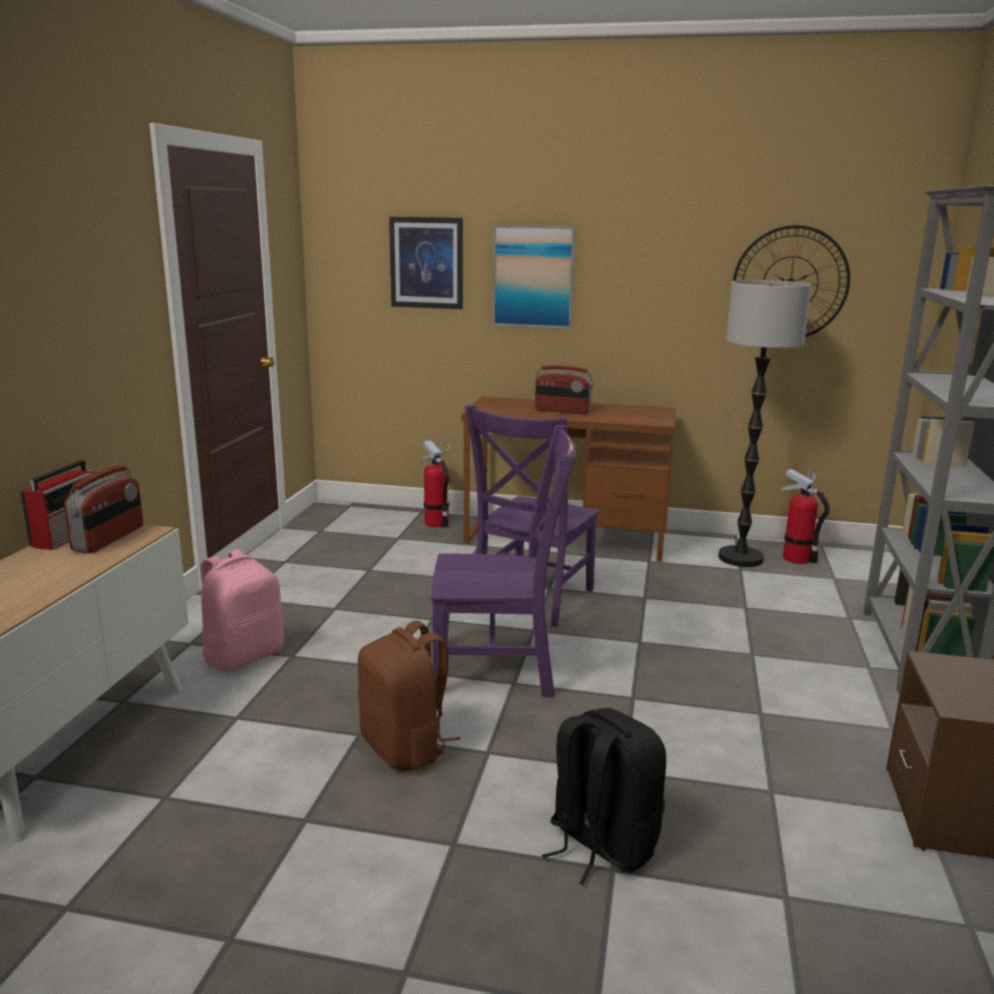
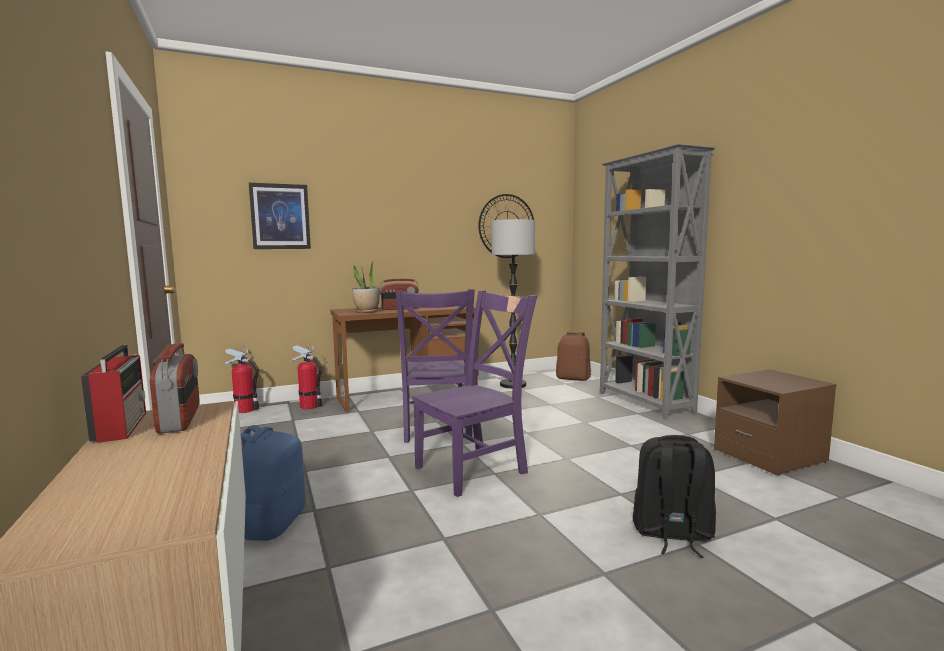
camera: 35 degrees left, 10 degrees down
pink backpack [201,549,284,672] -> blue backpack [241,425,306,541]
brown backpack [358,621,461,771] -> brown backpack moved to [556,331,591,381]
picture [493,225,576,329] -> none
fire extinguisher [781,469,830,564] -> fire extinguisher moved to [225,346,259,413]
none -> potted plant [352,262,380,313]

